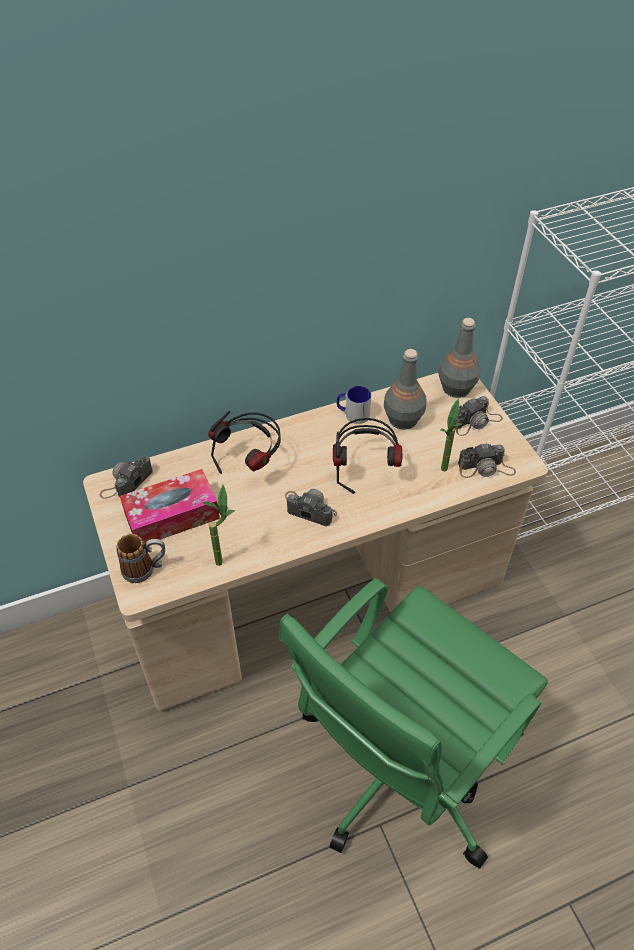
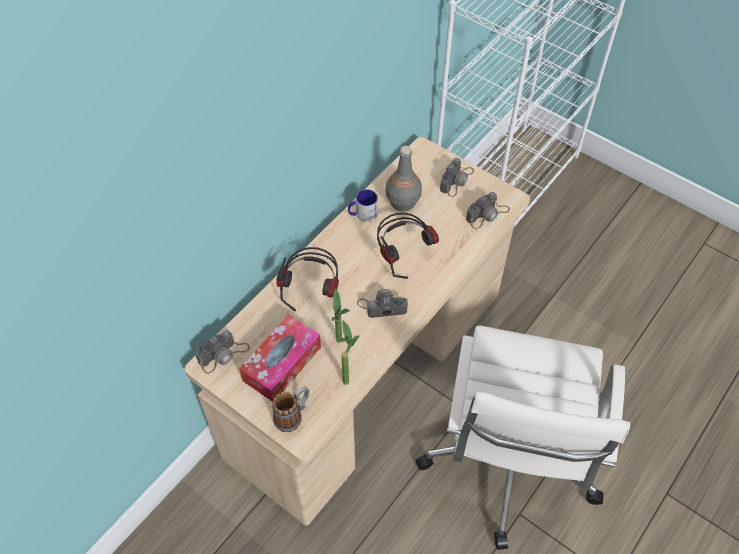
camera: 30 degrees left, 5 degrees up
camera [99,455,153,499] -> camera turned 135 degrees counterclockwise [195,330,250,374]
green office chair [279,578,548,869] -> white office chair [415,326,630,550]
grey bottle [438,318,481,398] -> none
potted plant [440,399,462,471] -> potted plant moved to [331,288,350,343]

